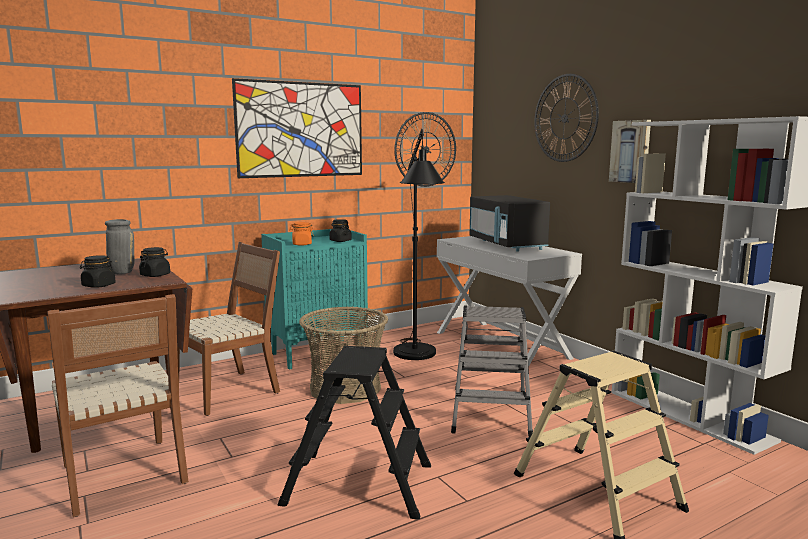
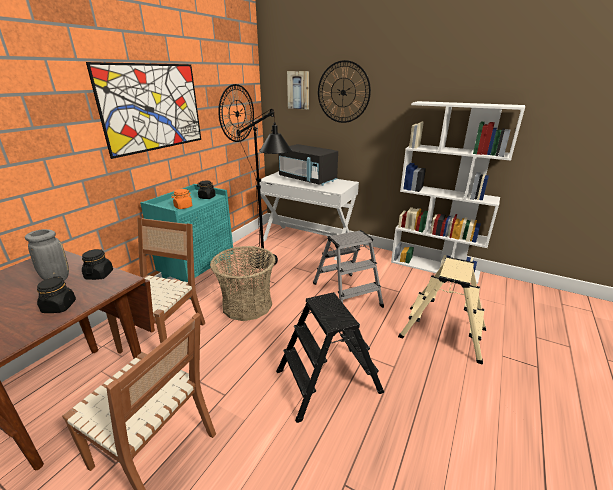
camera: 30 degrees left, 15 degrees up
picture [609,120,651,183] -> picture moved to [287,71,309,109]

